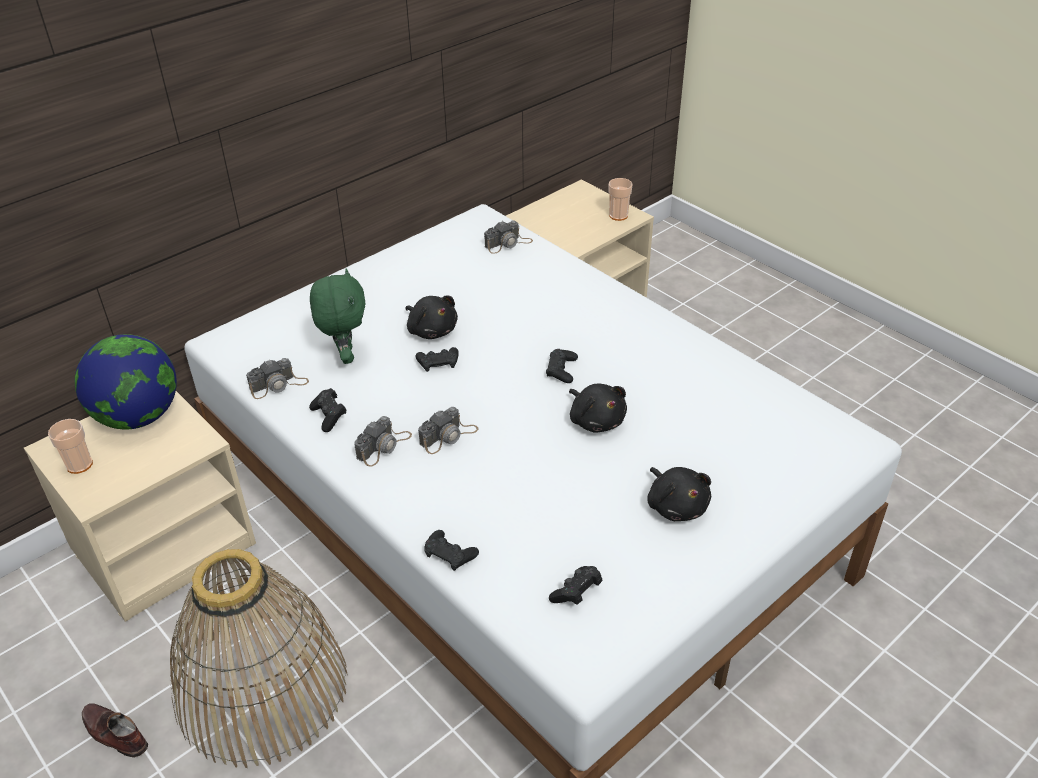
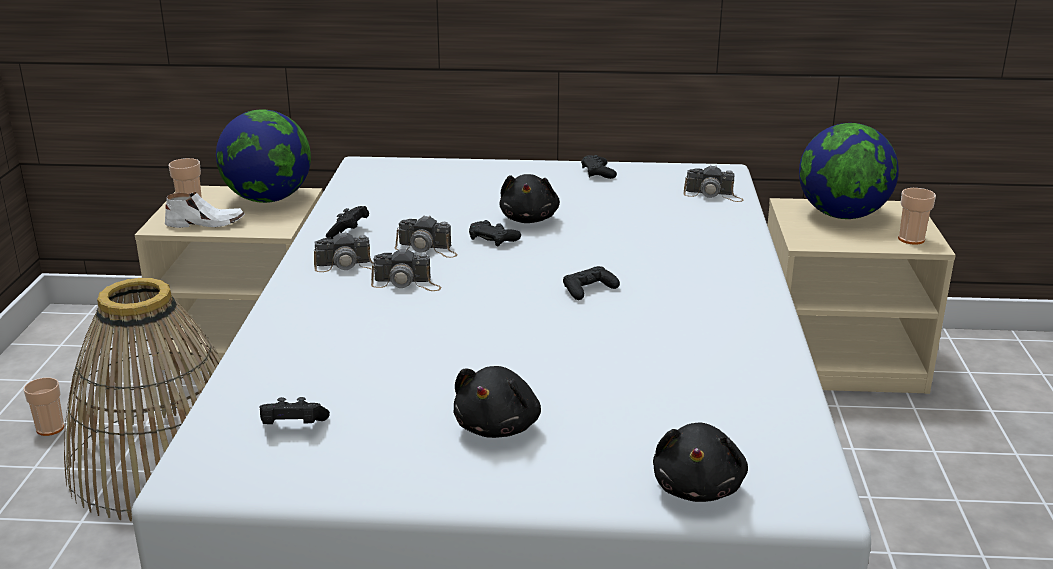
camera: 45 degrees right, 15 degrees down
brown shoe [82,704,148,758] -> cup [24,377,64,436]
camera [246,358,309,399] -> camera moved to [395,215,458,258]
green plush toy [310,269,366,364] -> none
black game controller [424,530,479,571] -> black game controller moved to [581,155,617,179]
black plush toy [569,384,627,433] -> black plush toy moved to [653,423,748,502]
none -> white shoe [165,192,245,228]
none -> globe [799,123,899,219]

